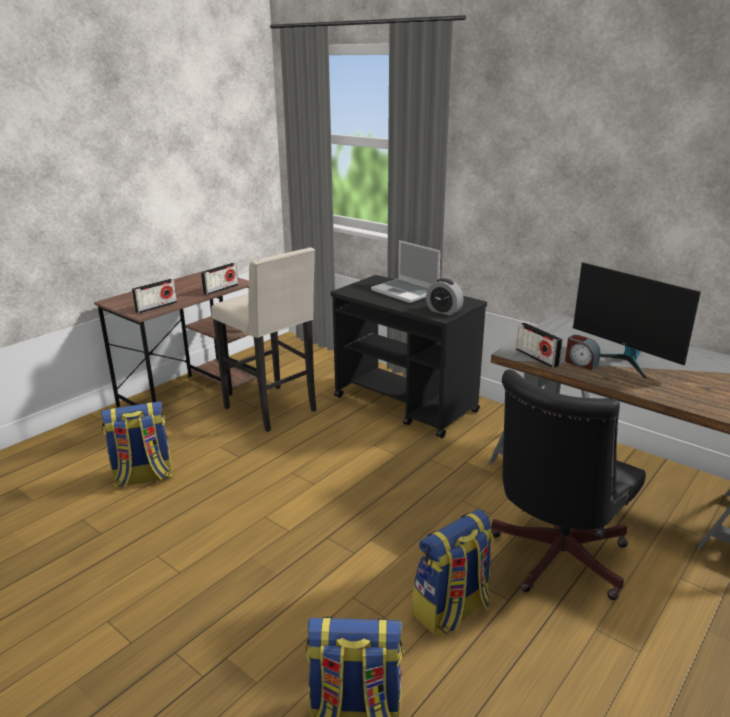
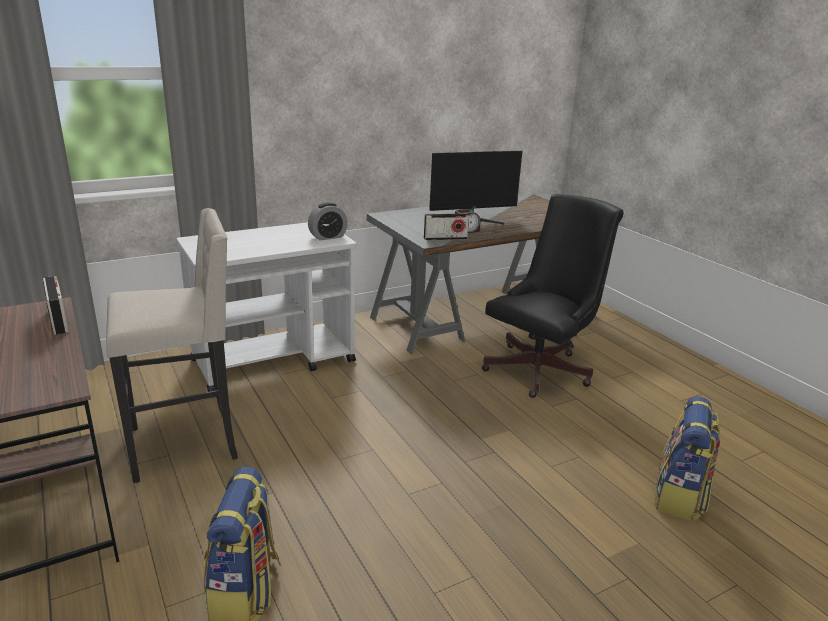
camera: 70 degrees left, 0 degrees up
radio [132,279,177,314] -> none
black cart [331,275,487,438] -> white cart [177,222,357,392]
laptop [371,240,440,303] -> none
backpack [413,510,494,637] -> none
black office chair [491,369,646,600] -> black office chair turned 105 degrees counterclockwise [482,194,623,398]

